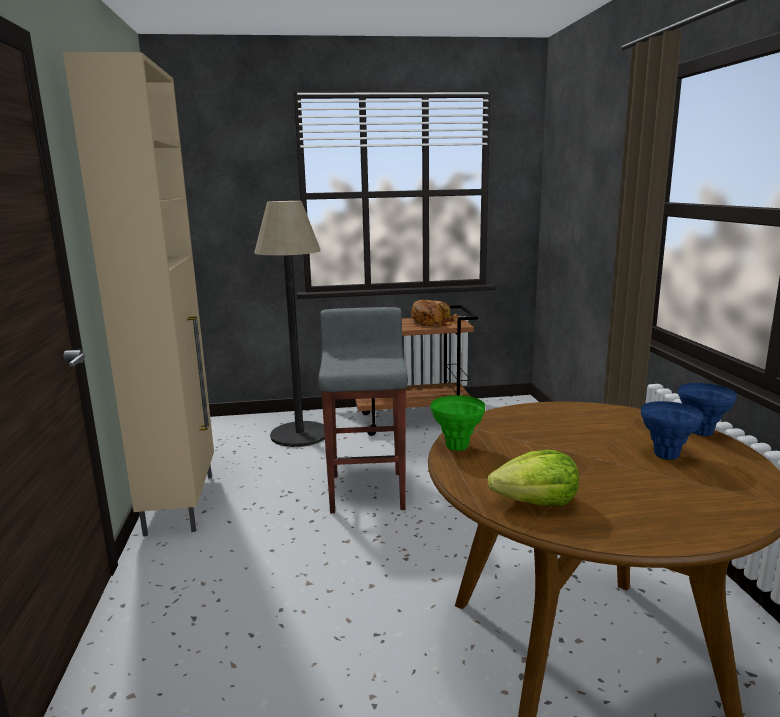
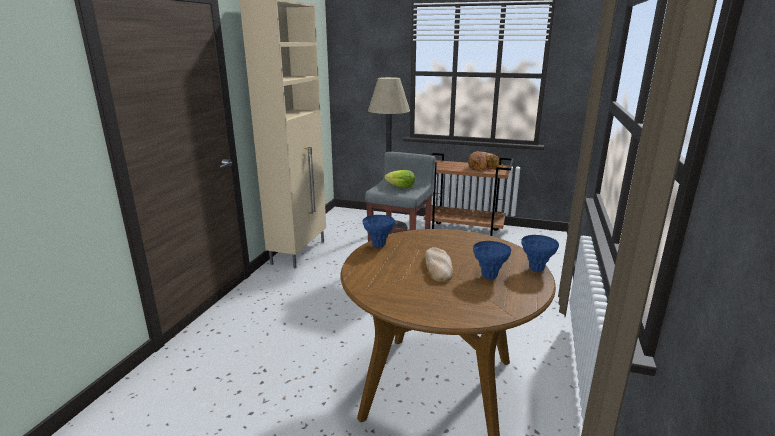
camera: 25 degrees right, 5 degrees up
green vase [430,395,485,451] -> blue vase [363,215,395,247]
lettuce [487,450,579,506] -> lettuce moved to [384,170,415,189]
none -> bread [425,247,453,283]

